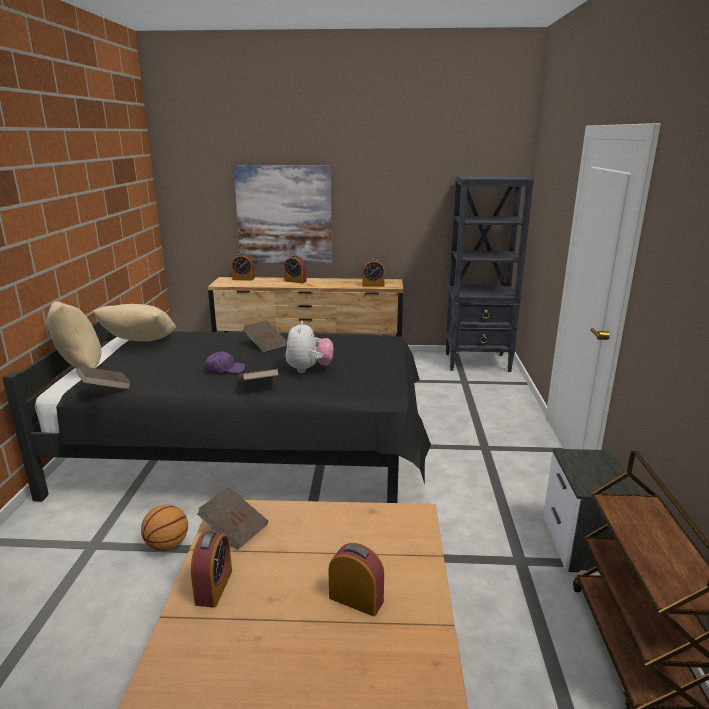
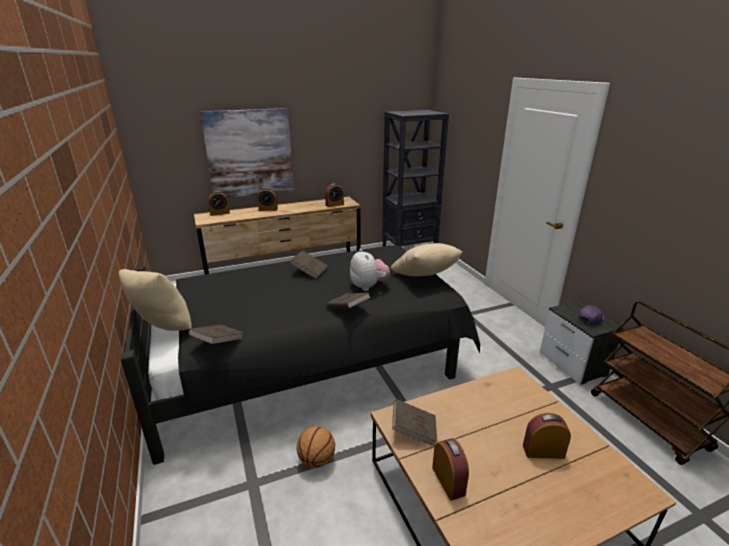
camera: 25 degrees left, 5 degrees up
beige pillow [93,304,176,341] -> beige pillow moved to [391,243,463,276]
purple cap [205,351,245,373] -> purple cap moved to [579,305,606,325]

